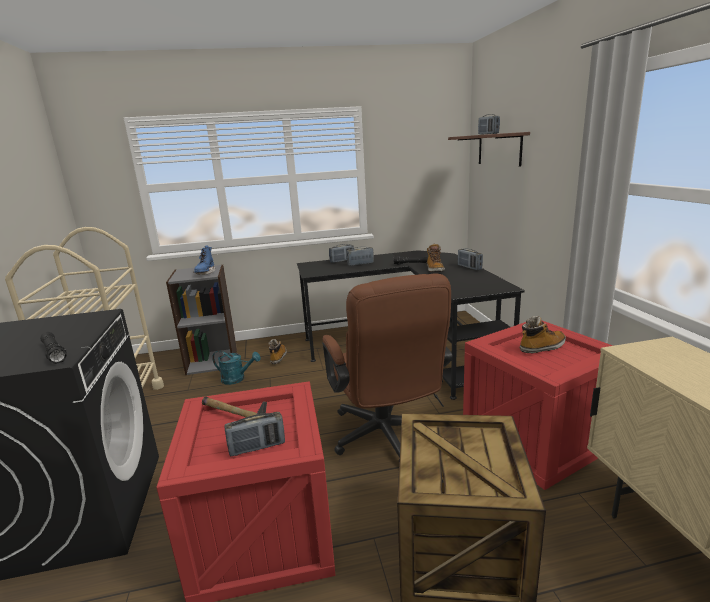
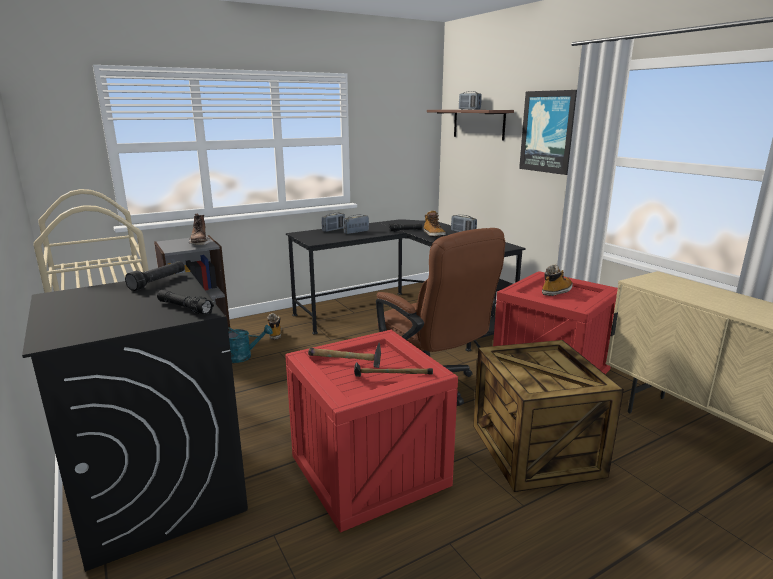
camera: 20 degrees left, 0 degrees up
blue boot [194,246,215,275] -> brown boot [189,214,211,245]
radio [224,412,285,457] -> hammer [354,362,433,377]
none -> black flashlight [125,261,185,291]
none -> picture [519,90,577,175]

